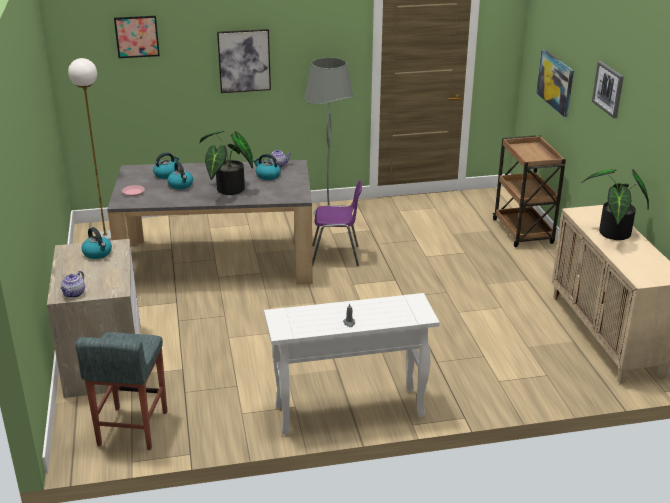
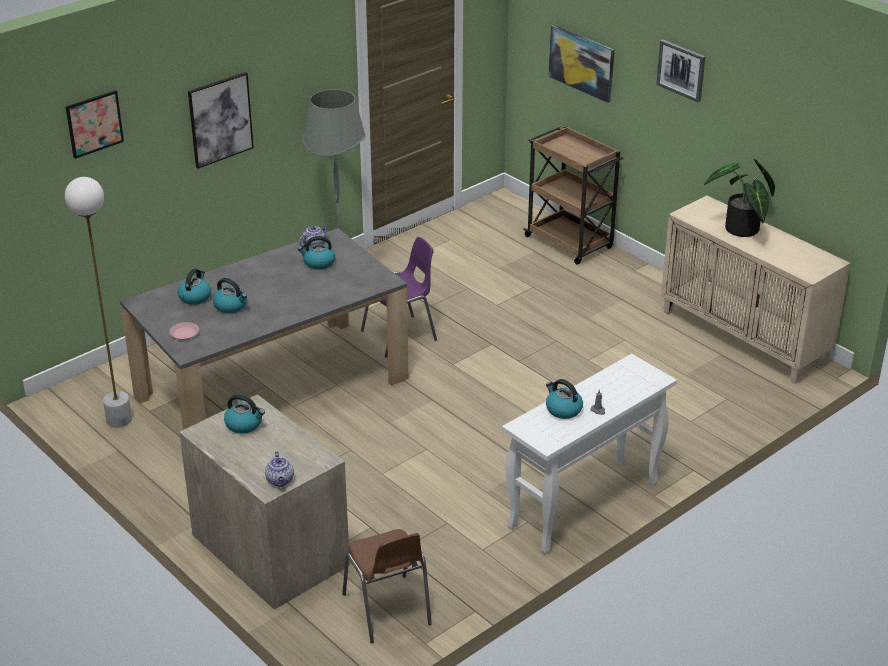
camera: 30 degrees left, 5 degrees up
grey stool [75,332,167,450] -> brown chair [342,529,432,643]
potted plant [199,131,253,195] -> none
none -> kettle [546,379,583,419]

